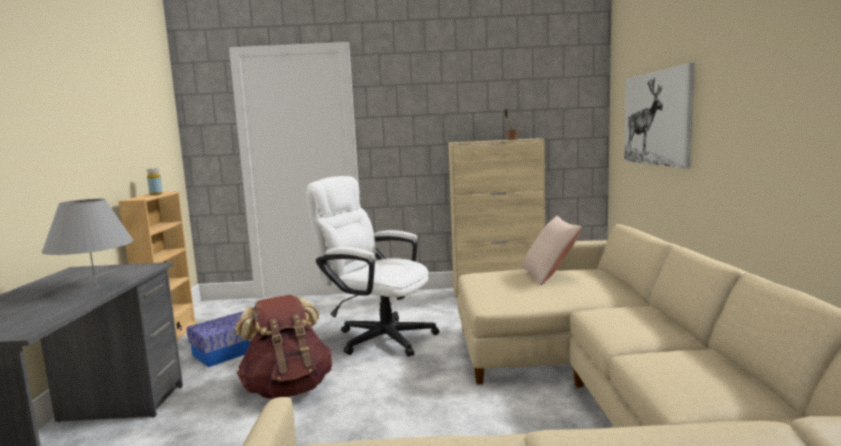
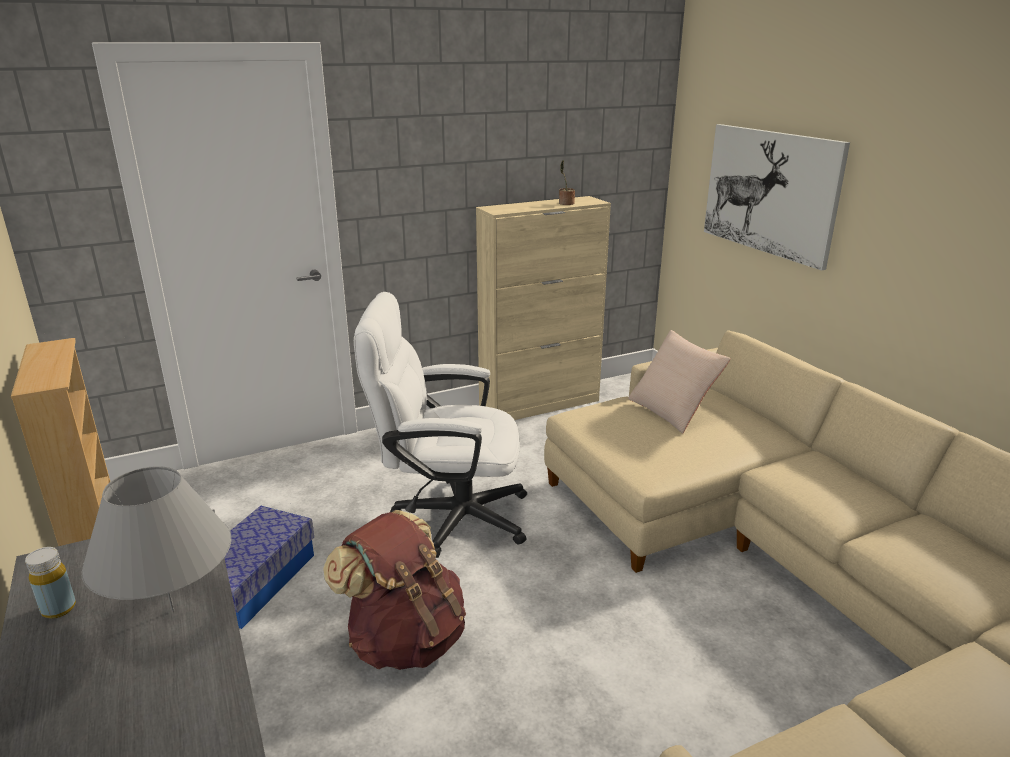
camera: 25 degrees left, 15 degrees up
yellow bottle [147,168,163,195] -> yellow bottle moved to [25,547,76,619]

